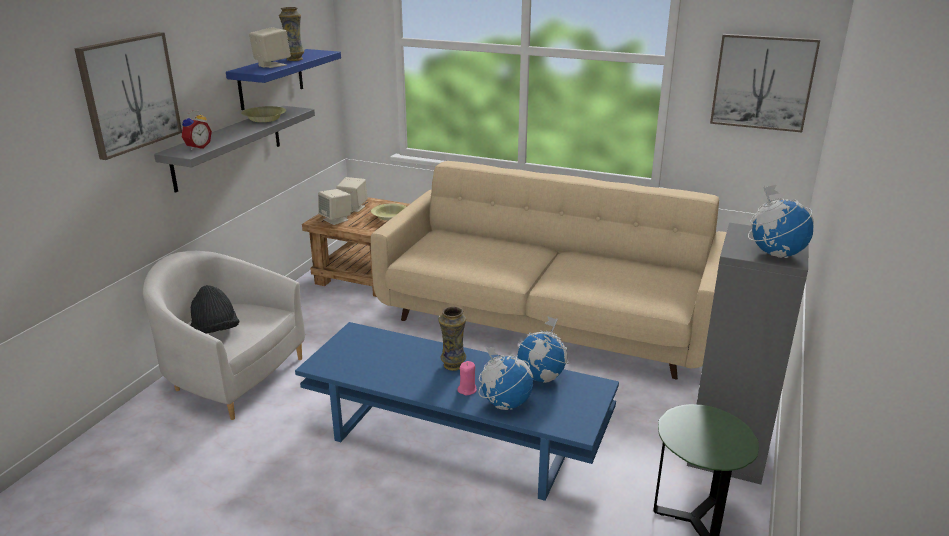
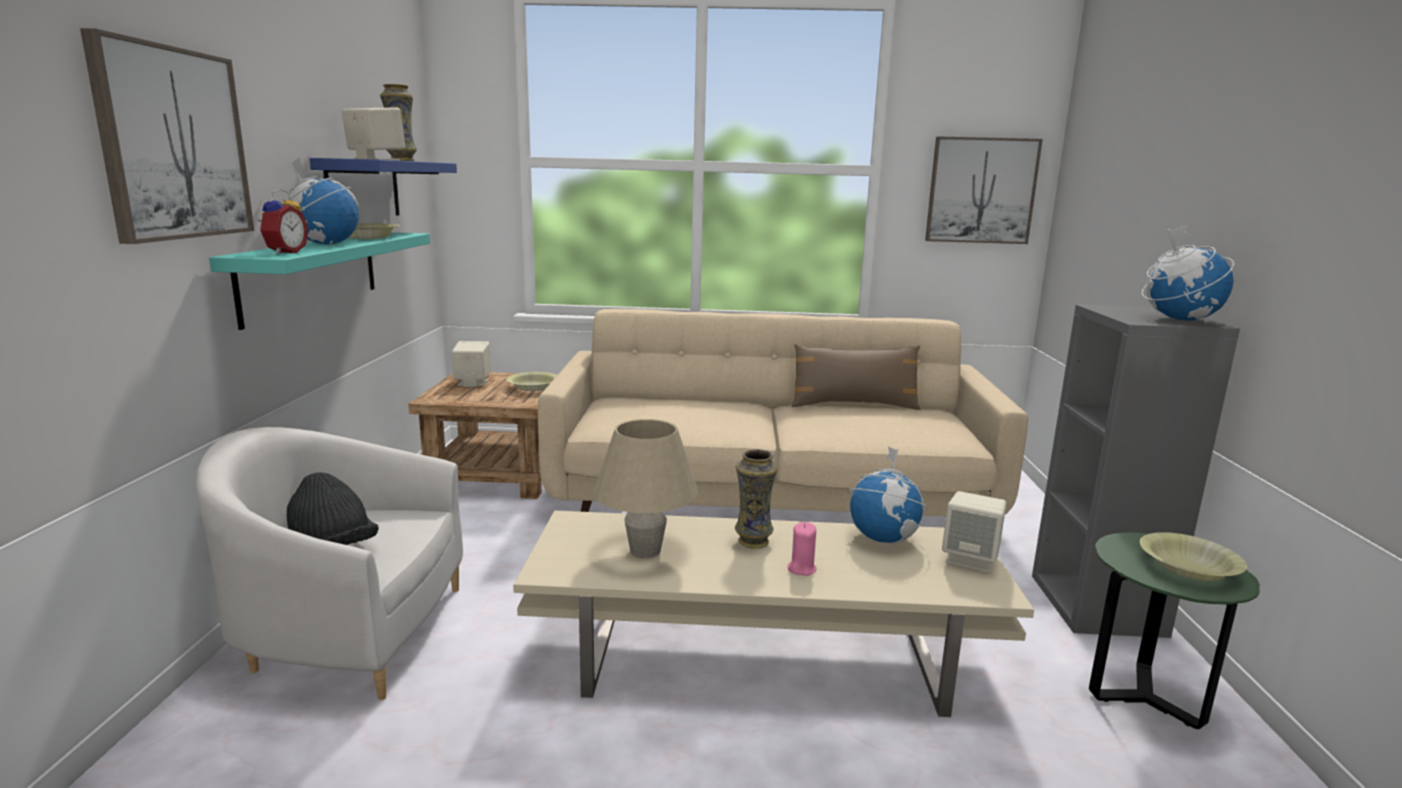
camera: 20 degrees left, 10 degrees down
grey shelf [154,106,315,193] -> turquoise shelf [209,232,430,330]
blue coffee table [295,322,619,501] -> beige coffee table [513,511,1034,717]
beige speaker [318,189,351,225] -> beige speaker moved to [942,491,1006,573]
globe [479,347,534,410] -> globe moved to [288,157,359,245]
none -> beige table lamp [593,419,698,558]
none -> brown pillow [792,344,921,410]
none -> yellow bowl [1140,532,1247,581]

